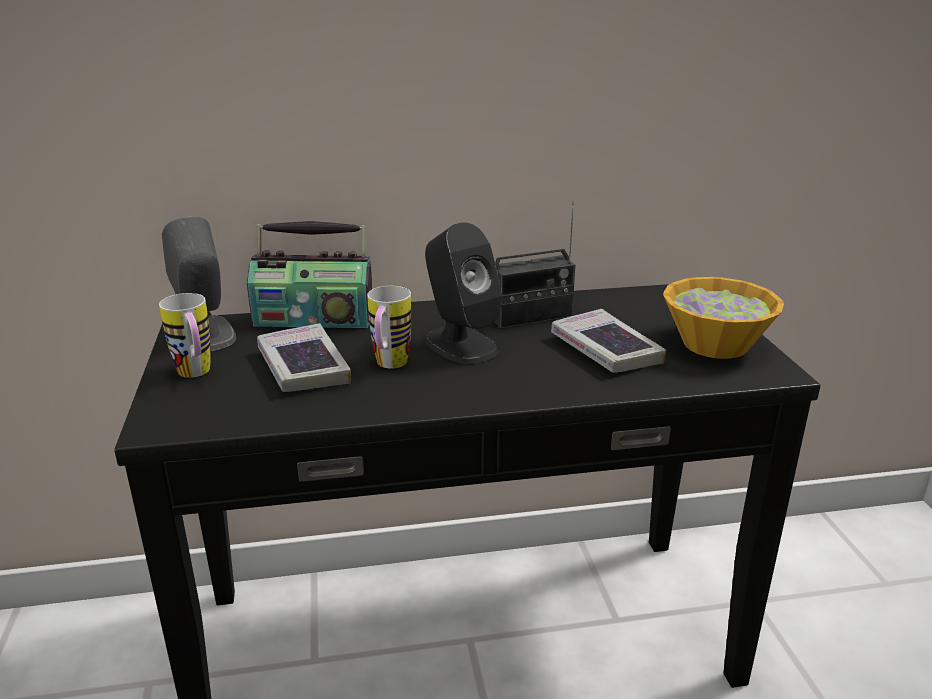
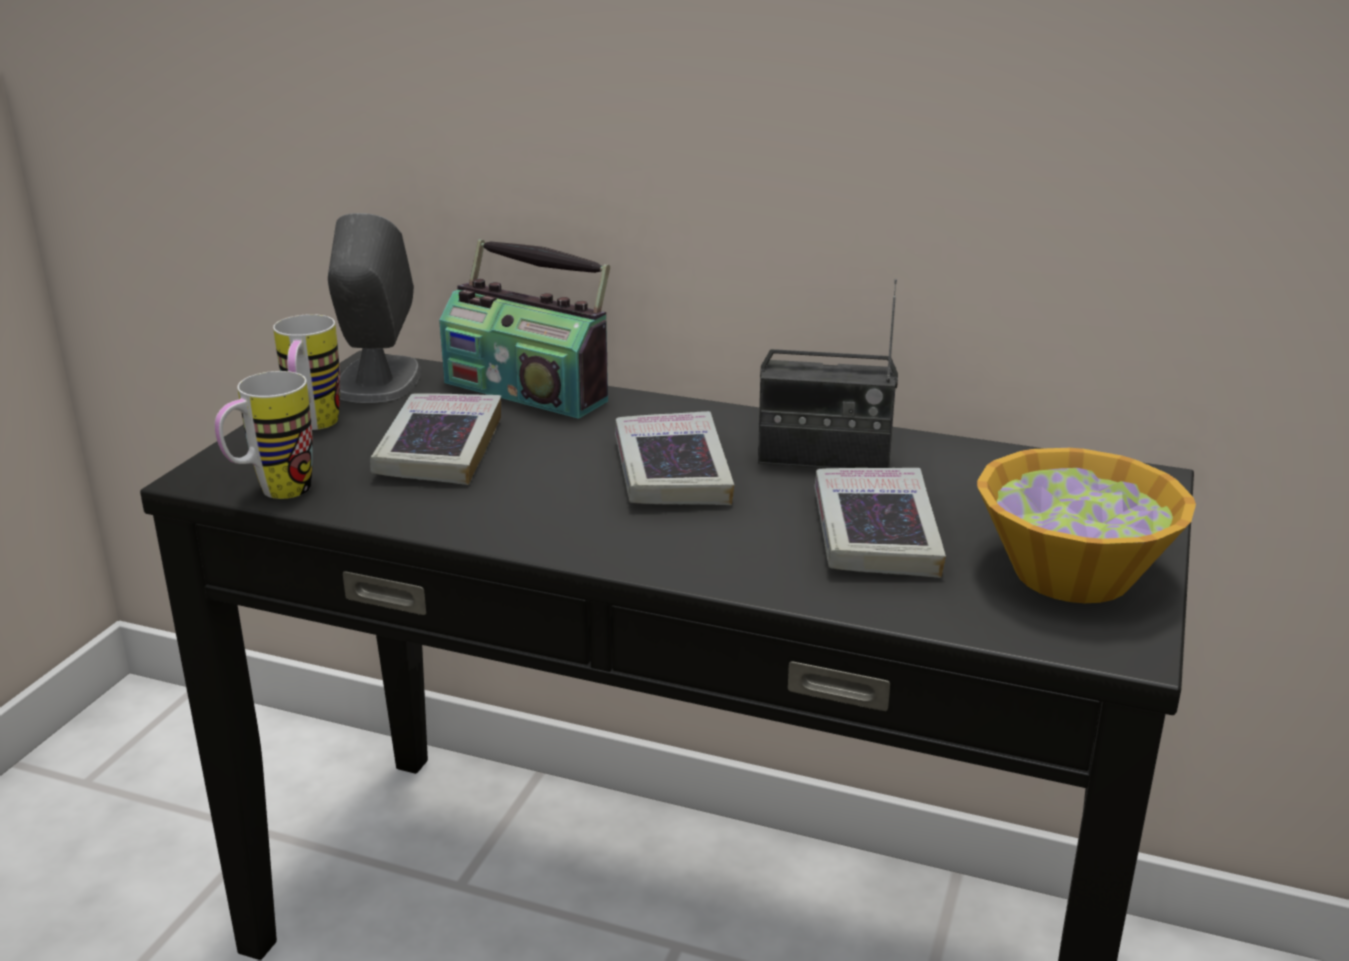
camera: 30 degrees right, 0 degrees up
mug [367,286,411,368] -> mug moved to [215,371,313,499]
black speaker [425,222,503,364] -> book [615,411,734,505]

